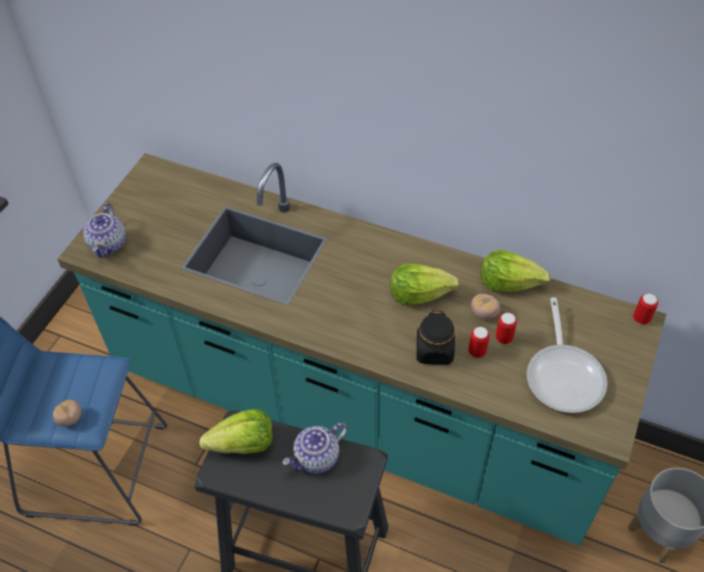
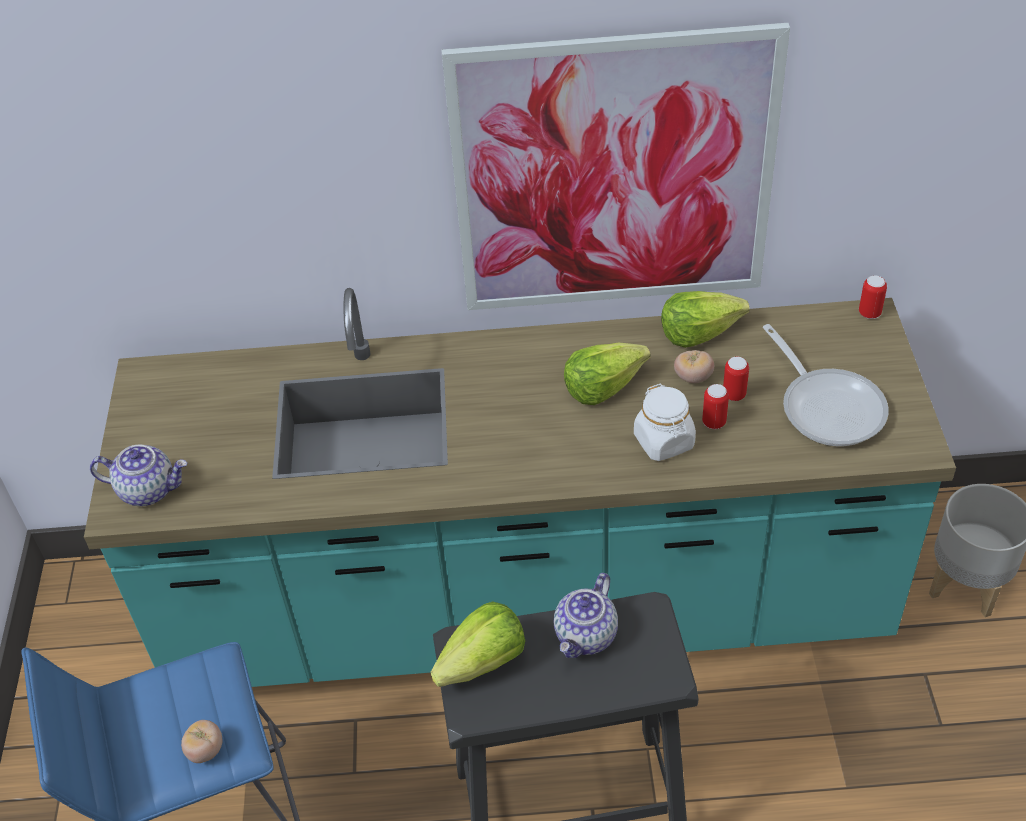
camera: 25 degrees left, 5 degrees down
teapot [83,203,126,258] -> teapot turned 60 degrees counterclockwise [90,444,187,506]
black jar [416,310,455,365] -> white jar [634,384,696,461]
none -> picture [442,23,790,310]

